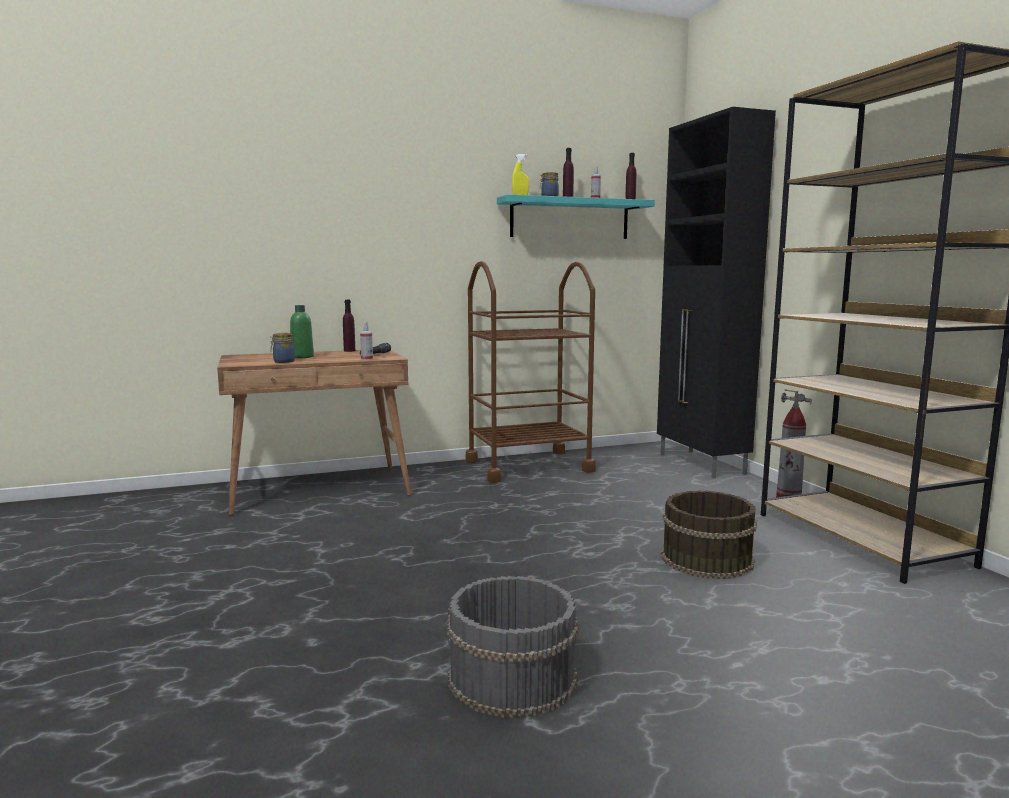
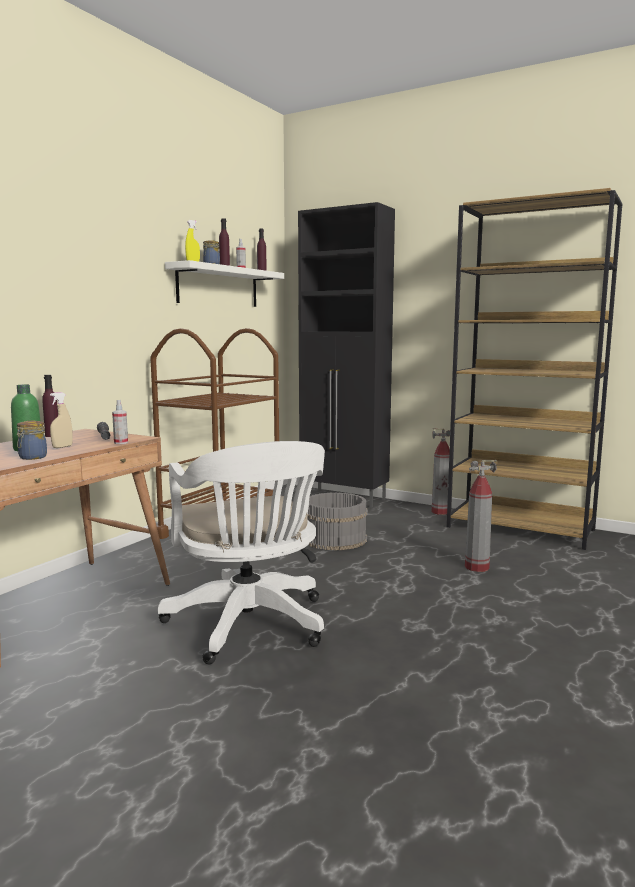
camera: 40 degrees left, 0 degrees up
grey bucket [447,576,579,718] -> grey bucket moved to [307,492,368,550]
turquoise shelf [497,194,655,239] -> white shelf [165,260,284,307]
brown bucket [661,490,757,579] -> fire extinguisher [465,460,497,572]
none -> beige spray bottle [50,392,73,448]
none -> white office chair [158,441,325,664]

